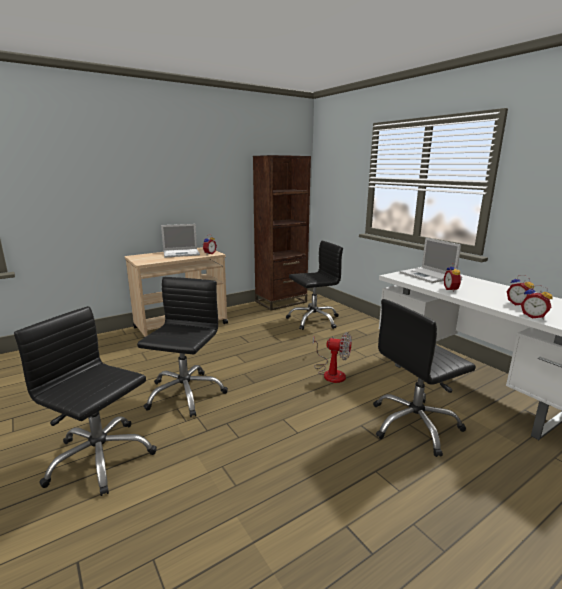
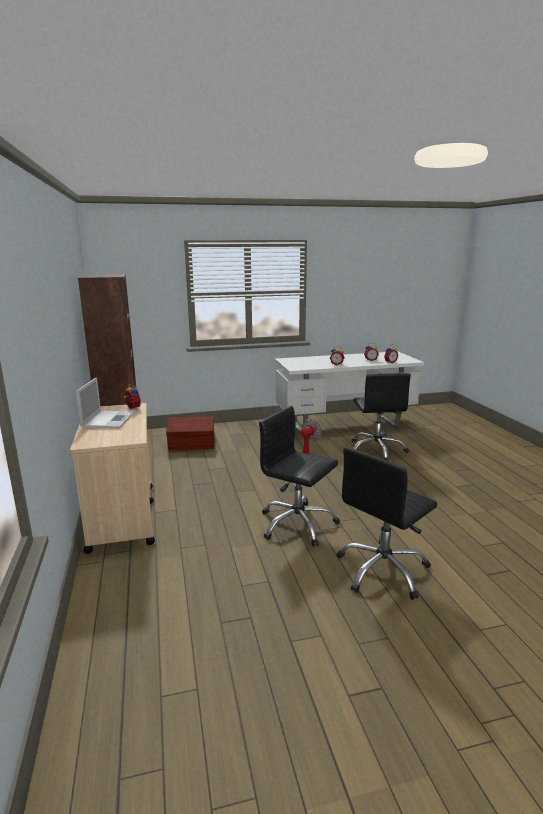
camera: 70 degrees left, 0 degrees up
black office chair [286,241,343,330] -> brown storage box [166,416,215,450]
laptop [400,238,461,283] -> none

